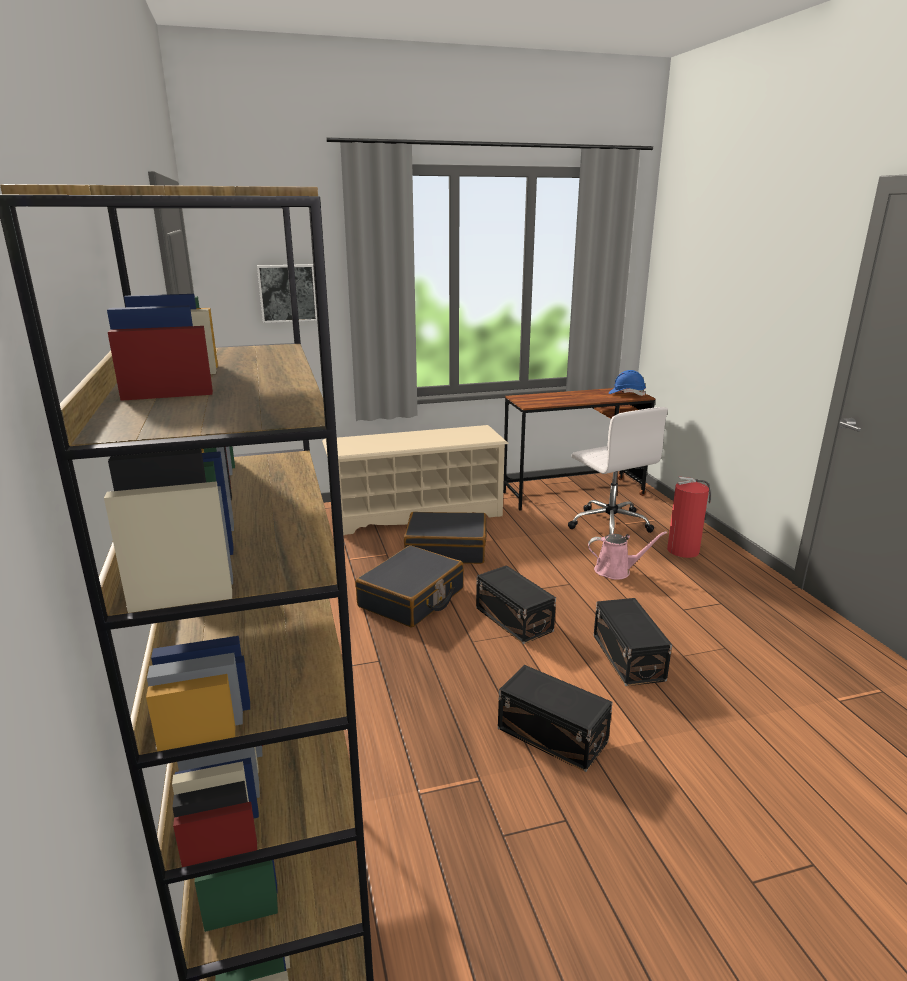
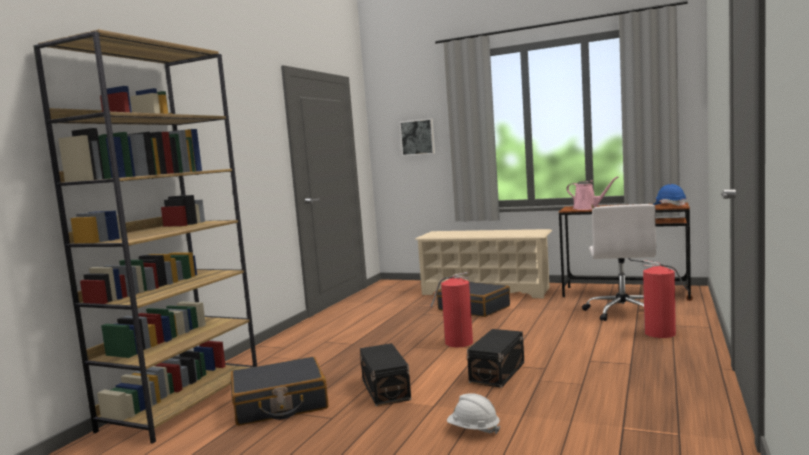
camera: 40 degrees right, 15 degrees down
black suitcase [355,545,464,627] -> black suitcase moved to [231,357,329,426]
black storage box [476,565,556,644] -> fire extinguisher [430,272,473,347]
pink watering can [588,531,667,580] -> pink watering can moved to [566,176,618,210]
none -> white hard hat [447,393,501,434]

